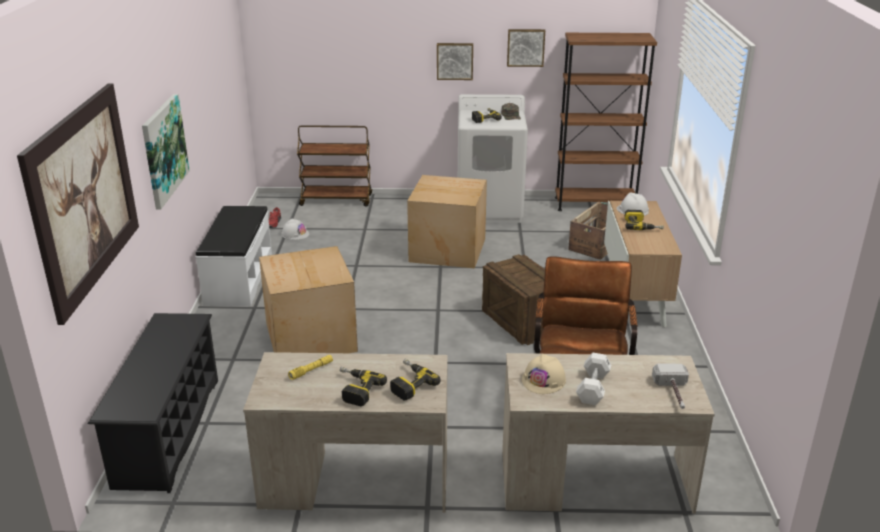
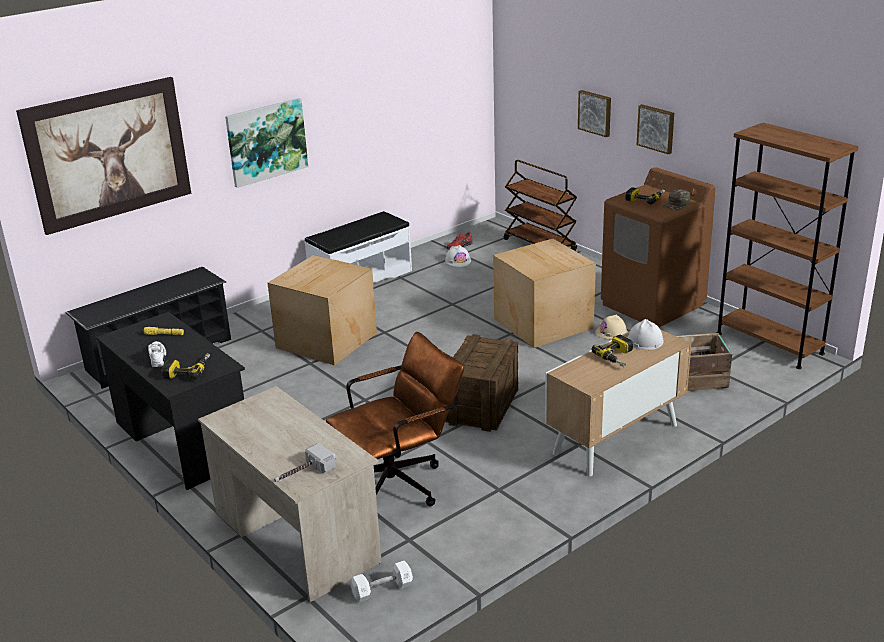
camera: 50 degrees right, 0 degrees up
beige desk [243,352,448,513] -> black desk [96,312,245,490]
power drill [340,367,387,406] -> white shoe [148,341,167,368]
white washing machine [458,94,528,223] -> brown washing machine [601,167,716,327]
picture [507,29,545,67] -> picture moved to [578,90,611,137]
beige hard hat [522,354,566,394] -> beige hard hat moved to [595,315,628,339]
white dumbbell [576,353,611,405] -> white dumbbell moved to [351,561,413,602]

